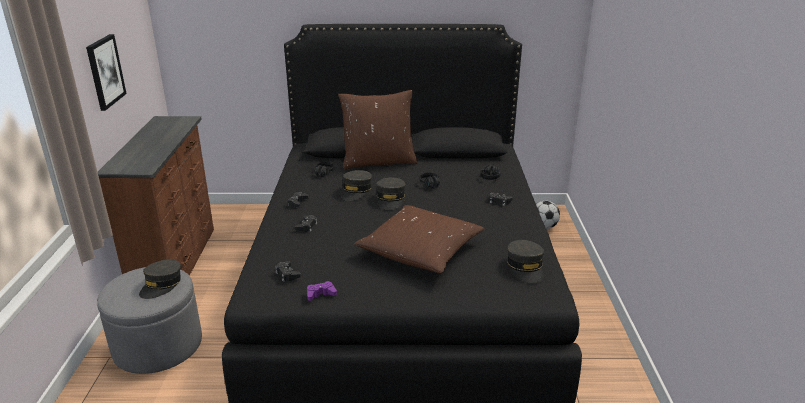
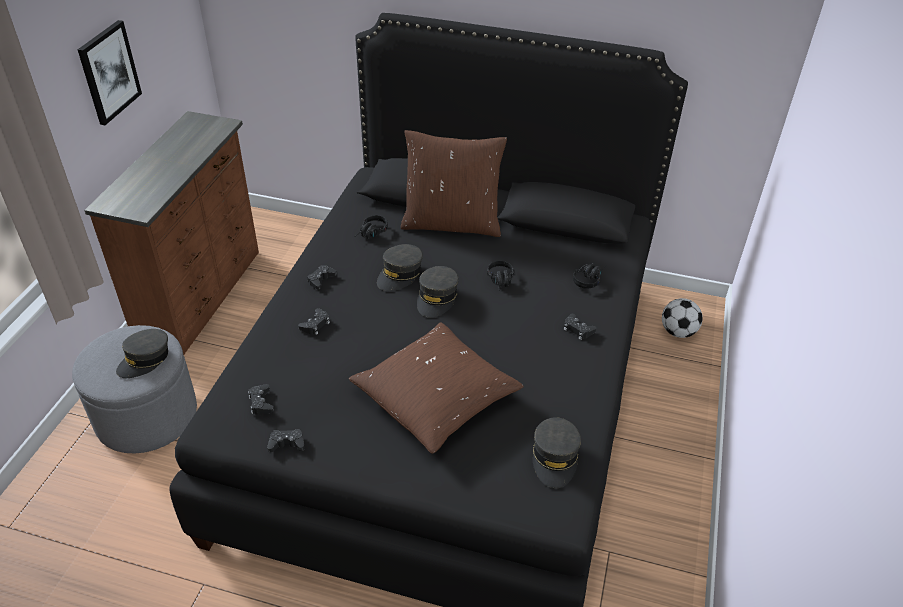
camera: 15 degrees right, 15 degrees up
purple game controller [307,281,337,301] -> black game controller [267,429,305,452]

